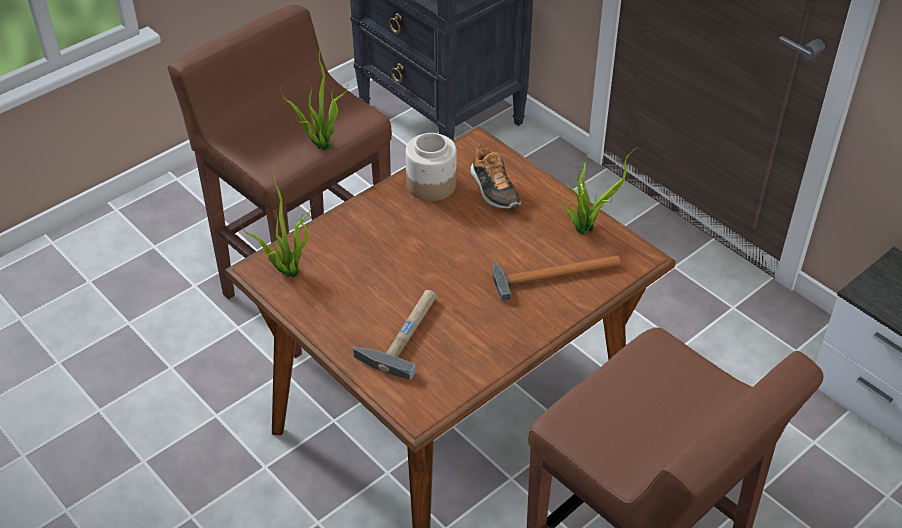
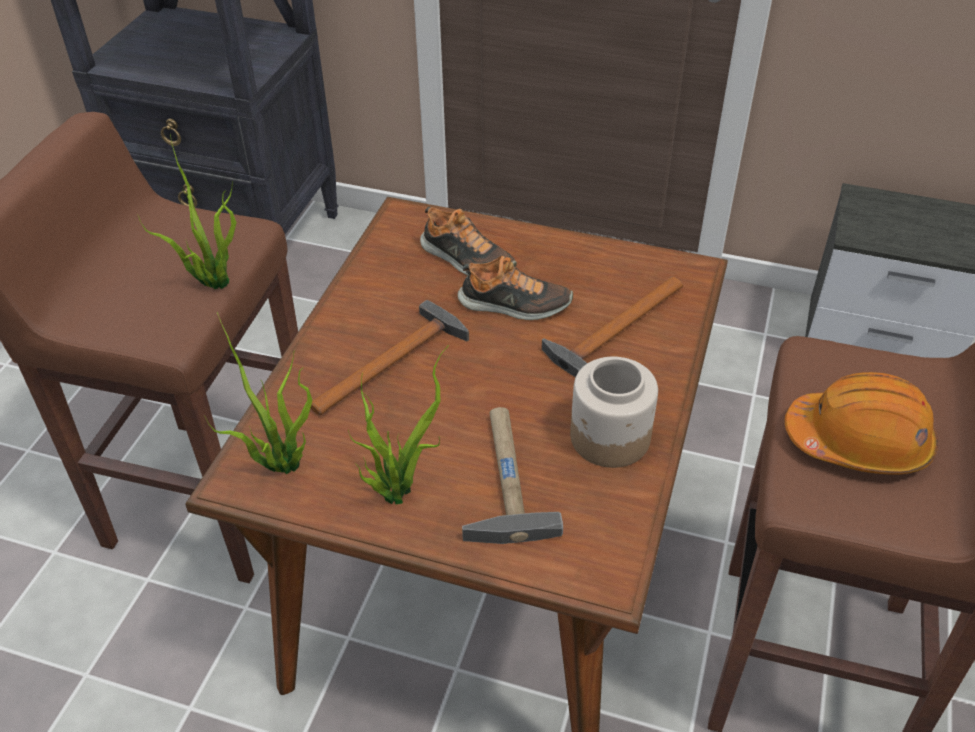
camera: 30 degrees left, 0 degrees up
jar [406,133,457,201] -> jar moved to [570,357,658,468]
potted plant [563,147,638,235] -> potted plant moved to [348,345,449,505]
none -> hammer [311,300,469,415]
none -> shoe [457,256,573,320]
none -> orange hard hat [785,372,938,475]

